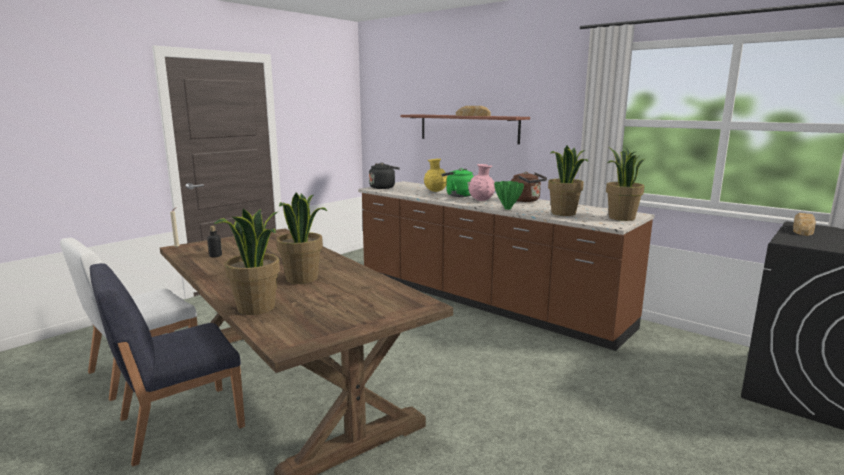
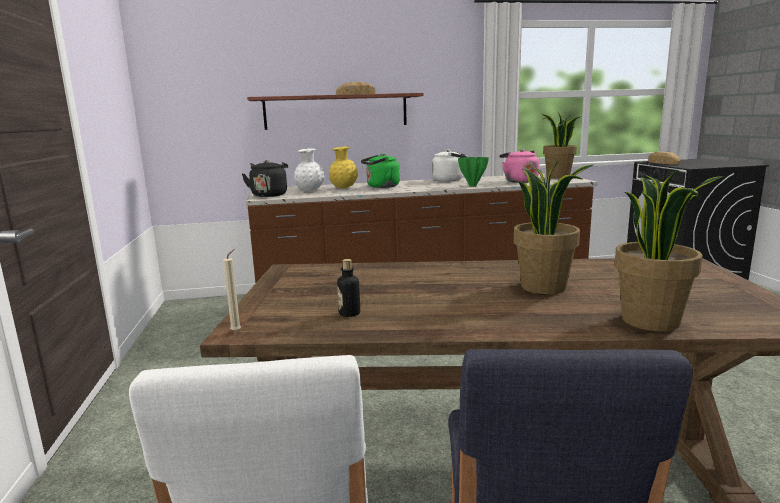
camera: 50 degrees left, 0 degrees up
pink vase [469,164,495,201] -> none
brown kettle [511,172,547,202] -> white kettle [432,149,467,182]
potted plant [548,146,588,216] -> pink kettle [499,149,539,183]
none -> white vase [294,148,324,191]

